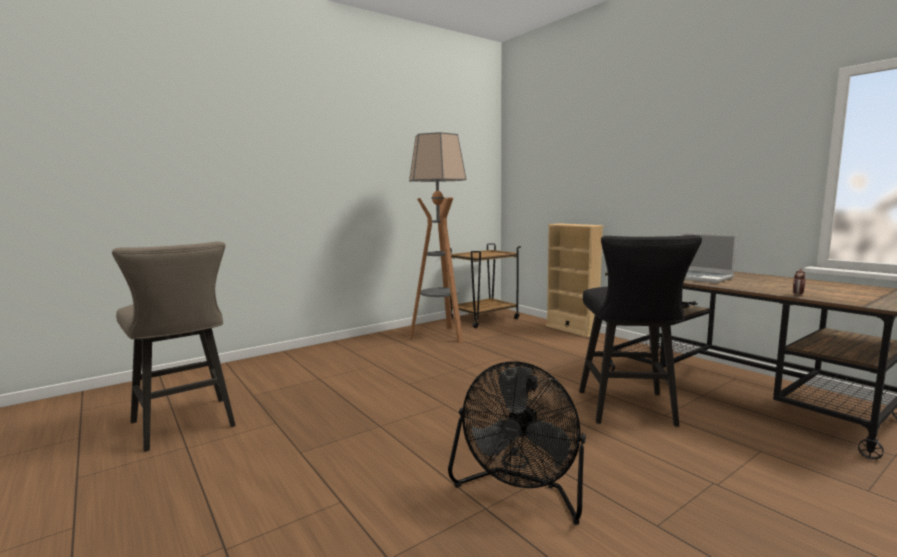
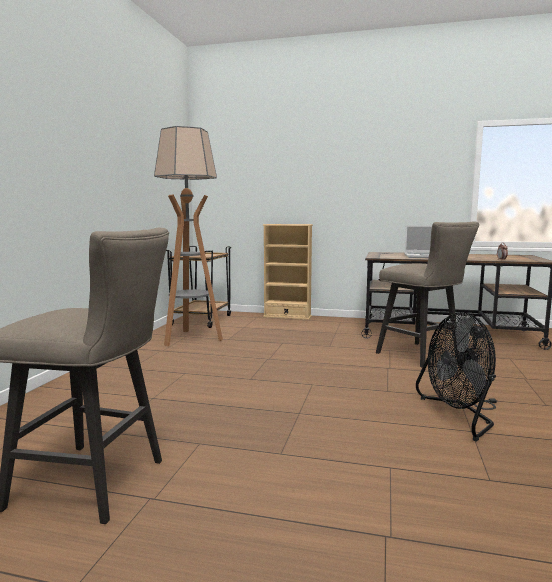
camera: 40 degrees left, 0 degrees up
black fan [448,361,586,525] -> black fan turned 90 degrees clockwise [416,312,497,442]
black stool [579,235,702,427] -> beige stool [376,221,479,368]

